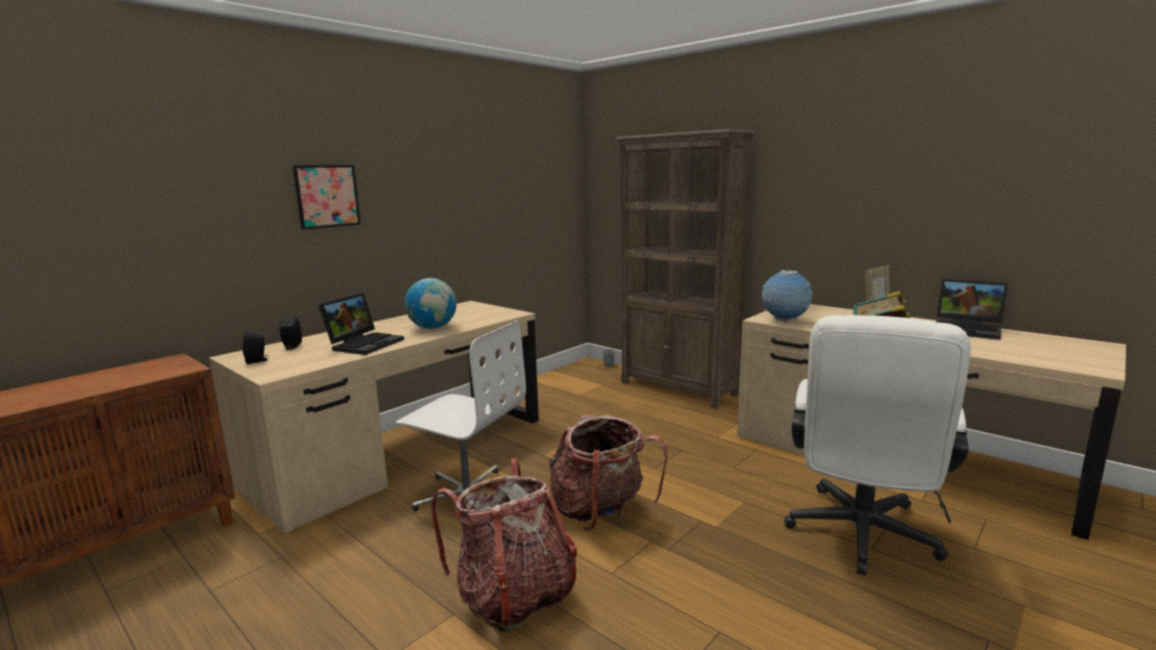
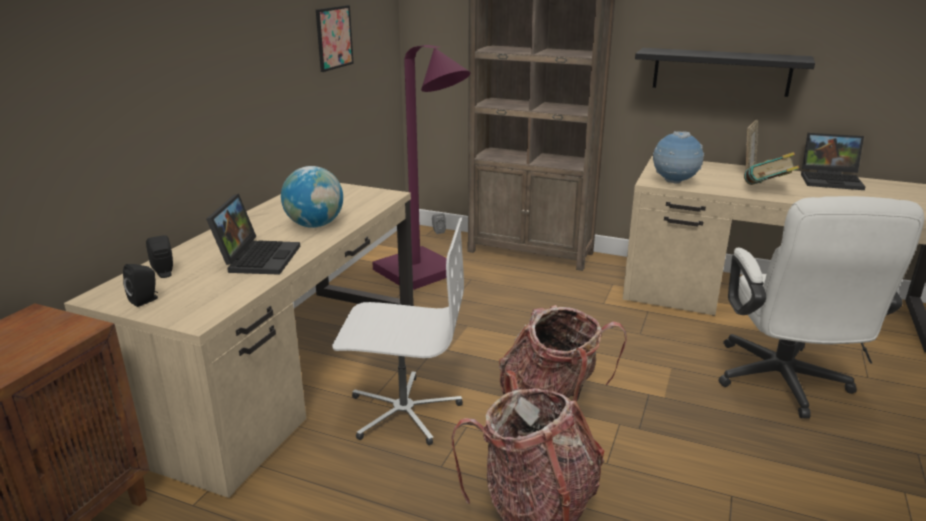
camera: 20 degrees left, 10 degrees up
picture [293,165,361,230] -> picture moved to [316,5,354,72]
none -> purple floor lamp [372,45,471,290]
none -> black shelf [635,48,815,97]

